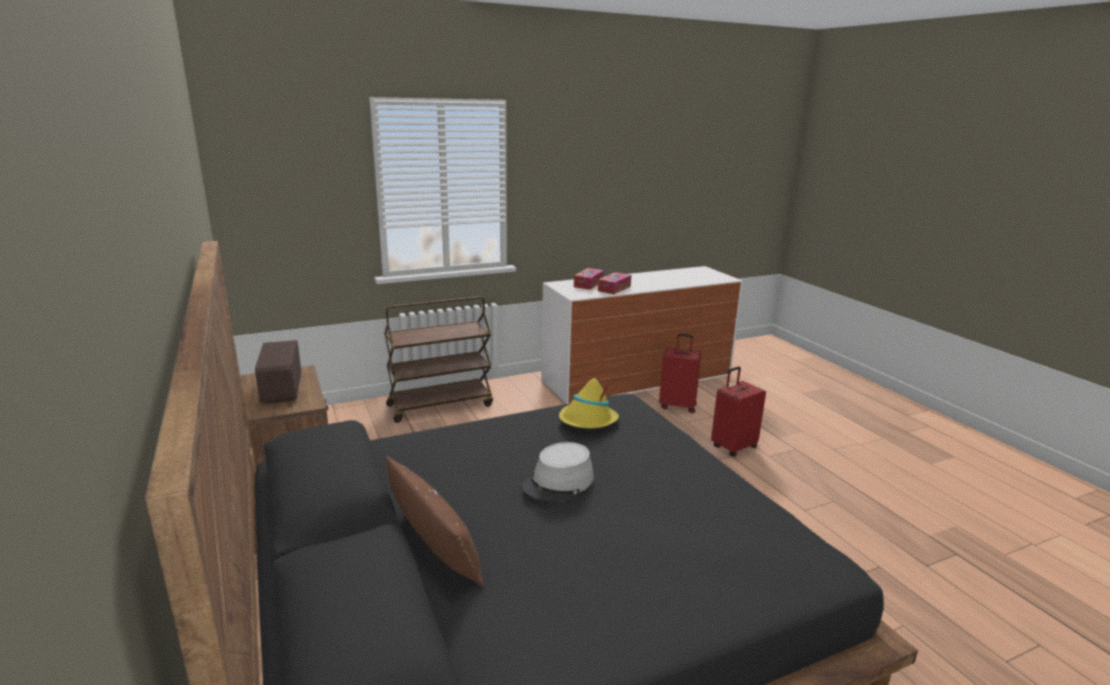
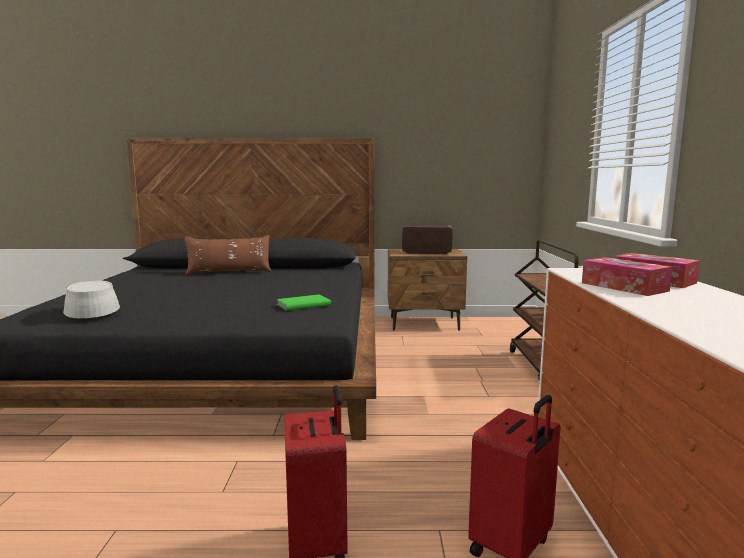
camera: 115 degrees right, 10 degrees down
grey hat [522,442,594,502] -> grey hat moved to [63,280,120,318]
yellow hat [559,378,619,428] -> green book [277,294,331,311]

